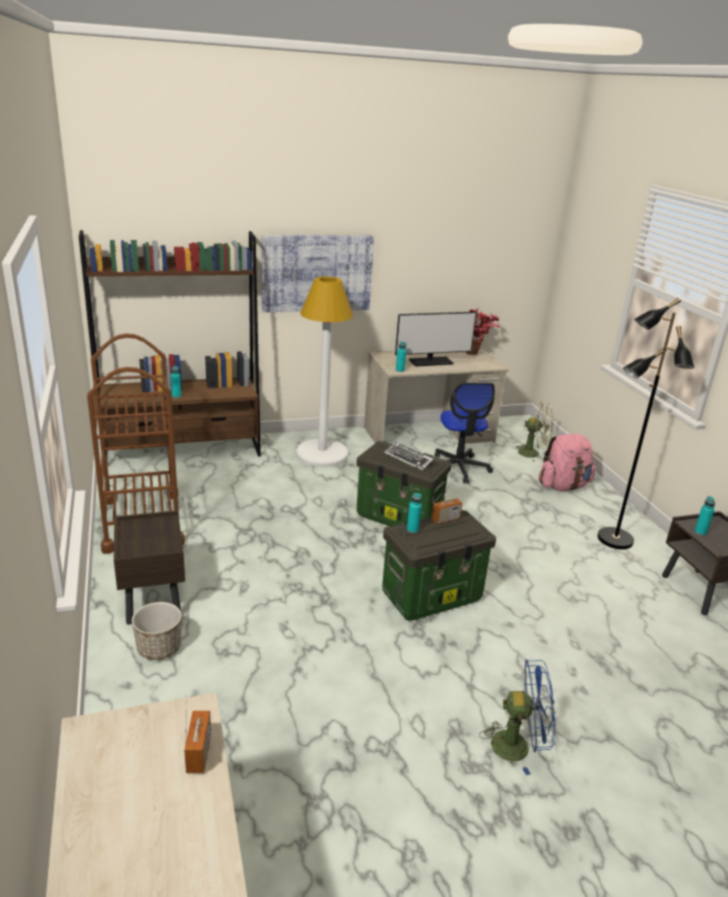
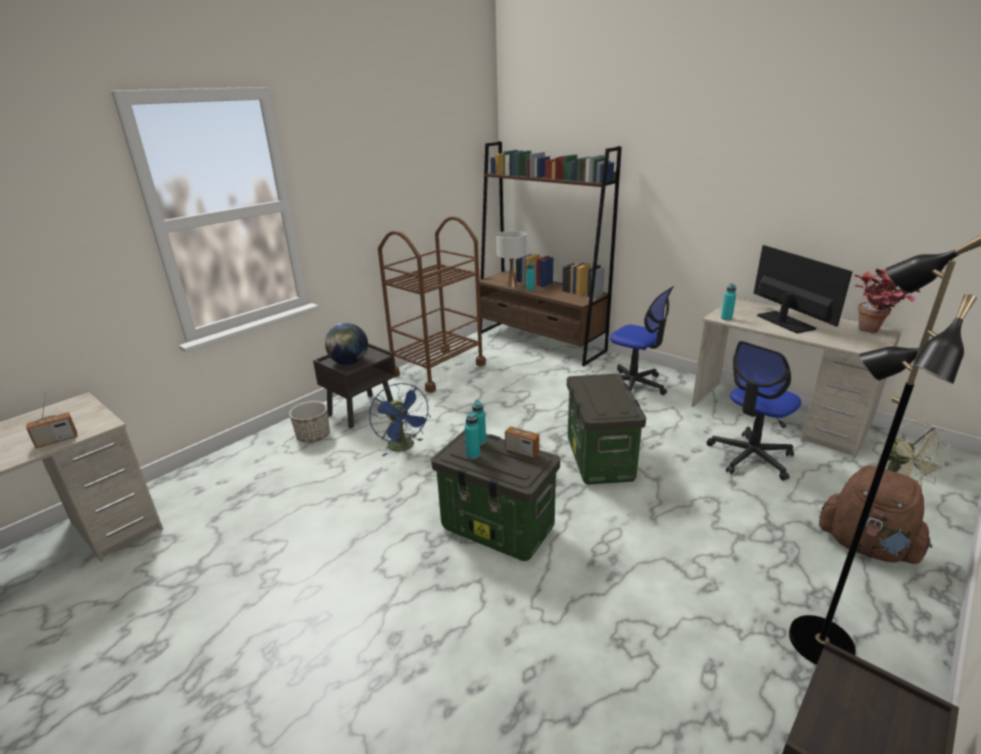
camera: 60 degrees right, 0 degrees up
picture [262,235,374,312] -> none
white floor lamp [296,276,353,467] -> office chair [610,286,674,395]
keyboard [385,441,434,471] -> none
monitor [395,312,477,367] -> monitor turned 150 degrees counterclockwise [754,245,853,334]
blue fan [479,659,556,775] -> blue fan moved to [369,383,431,457]
pink backpack [538,434,596,491] -> brown backpack [819,466,932,564]
turquoise bottle [694,496,715,536] -> turquoise bottle moved to [465,412,480,459]
none -> globe [325,323,368,365]
none -> white table lamp [496,231,526,287]

